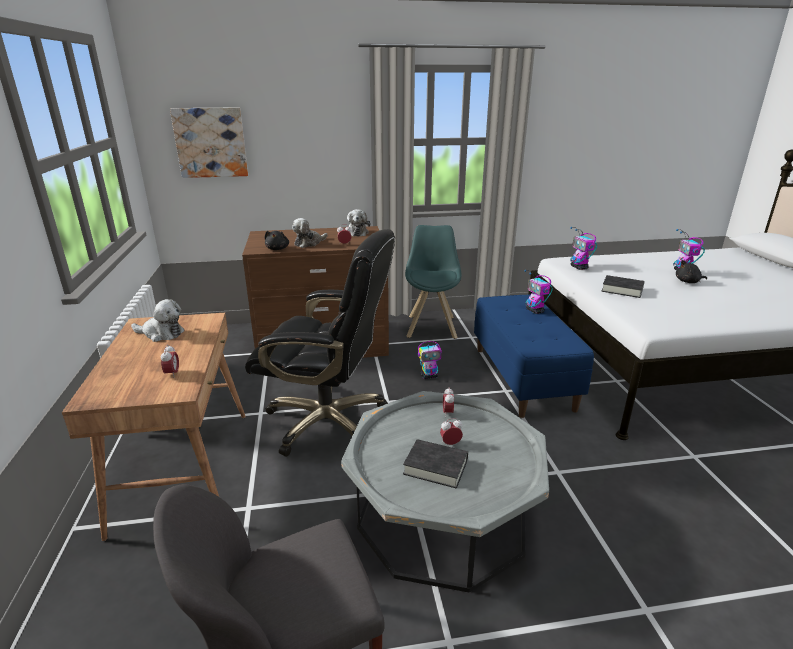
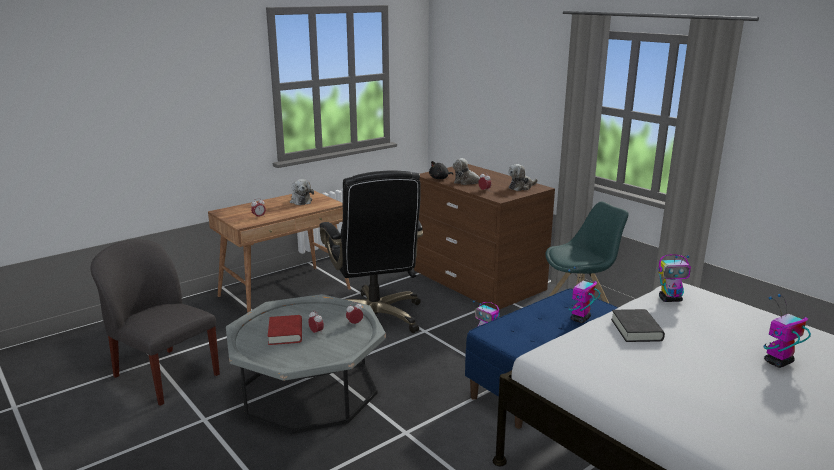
camera: 60 degrees right, 5 degrees down
picture [170,107,248,178] -> none
black book [403,439,468,489] -> red book [268,315,302,345]
toy robot [570,227,597,270] -> toy robot turned 135 degrees counterclockwise [658,254,691,302]
black plush toy [676,260,707,283] -> none

